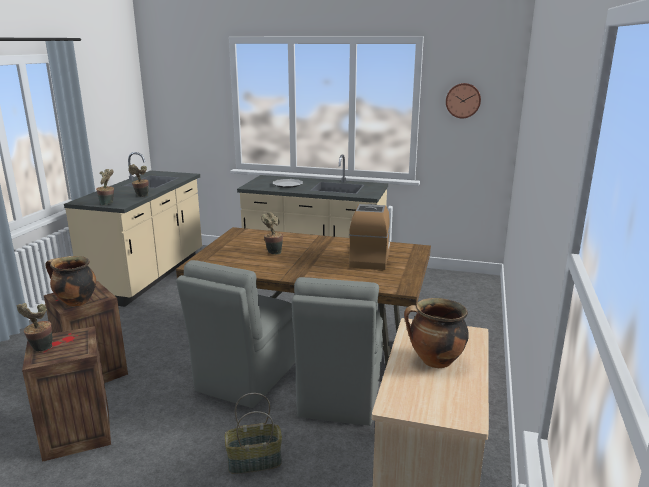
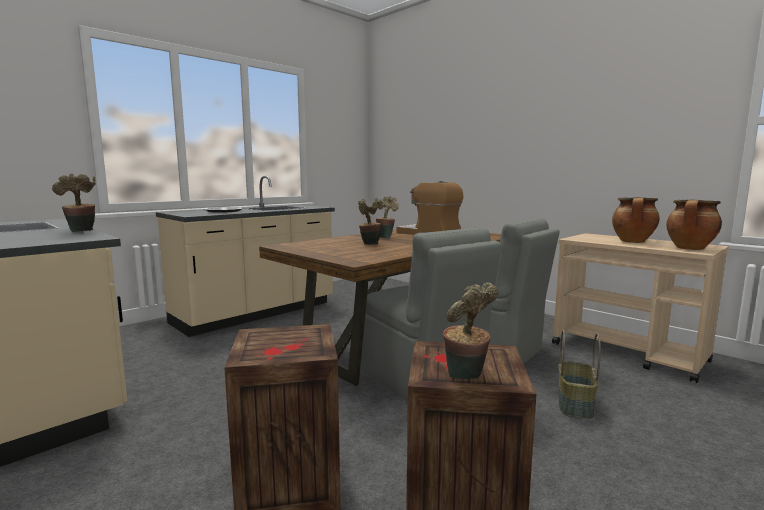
camera: 60 degrees left, 10 degrees down
cooking pot [46,256,96,307] -> cooking pot moved to [666,199,722,250]
potted plant [96,169,114,205] -> potted plant moved to [375,196,399,238]
wall clock [446,83,481,118] -> none

